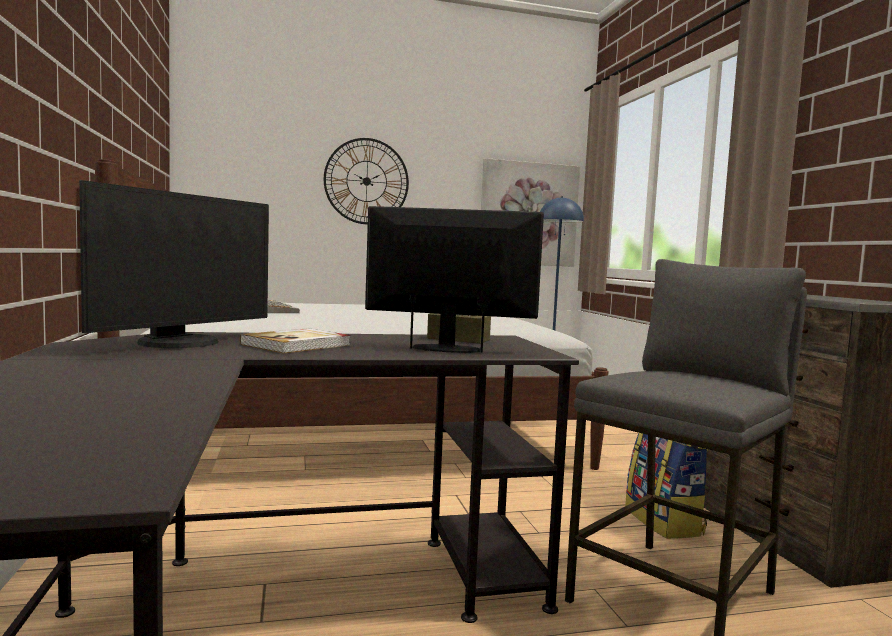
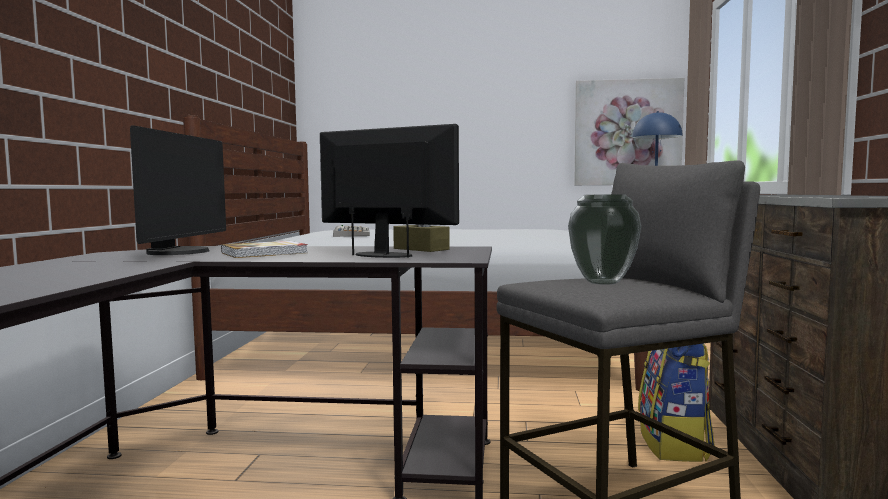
camera: 20 degrees right, 0 degrees up
monitor [79,180,269,348] -> monitor turned 45 degrees counterclockwise [130,125,226,255]
wall clock [324,138,409,224] -> none
none -> vase [568,194,641,285]

